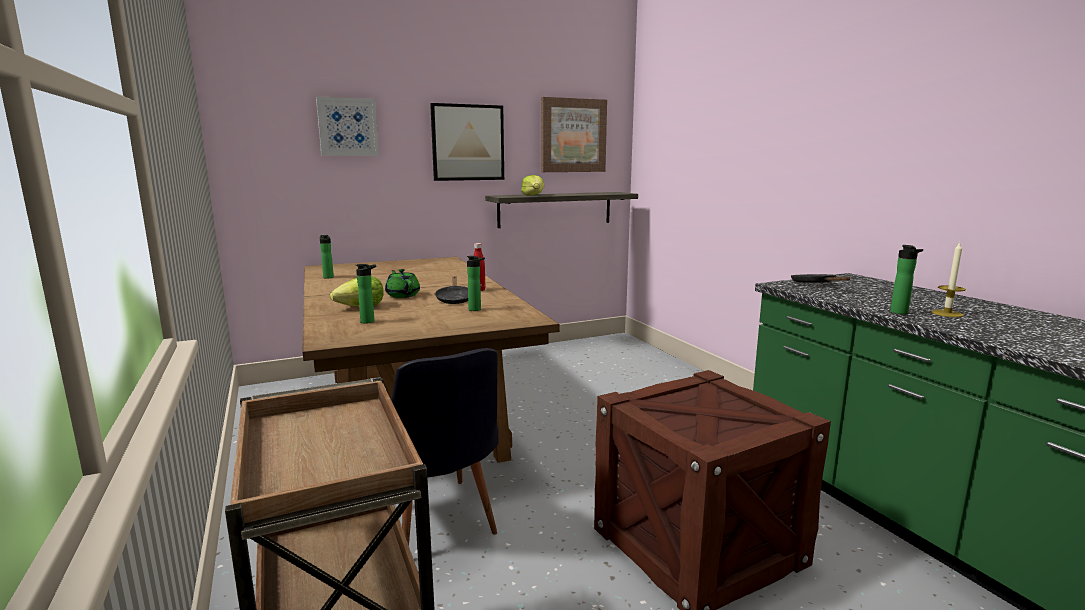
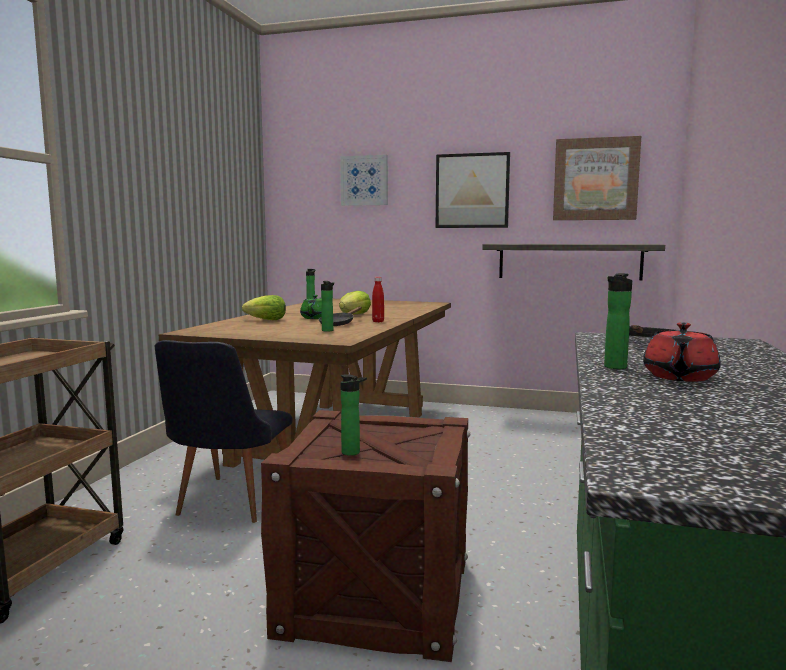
camera: 40 degrees right, 5 degrees down
bottle [355,264,376,324] -> bottle moved to [341,374,367,456]
lettuce [521,175,544,195] -> lettuce moved to [339,291,371,314]
candle [931,242,966,317] -> red teapot [643,322,721,382]

